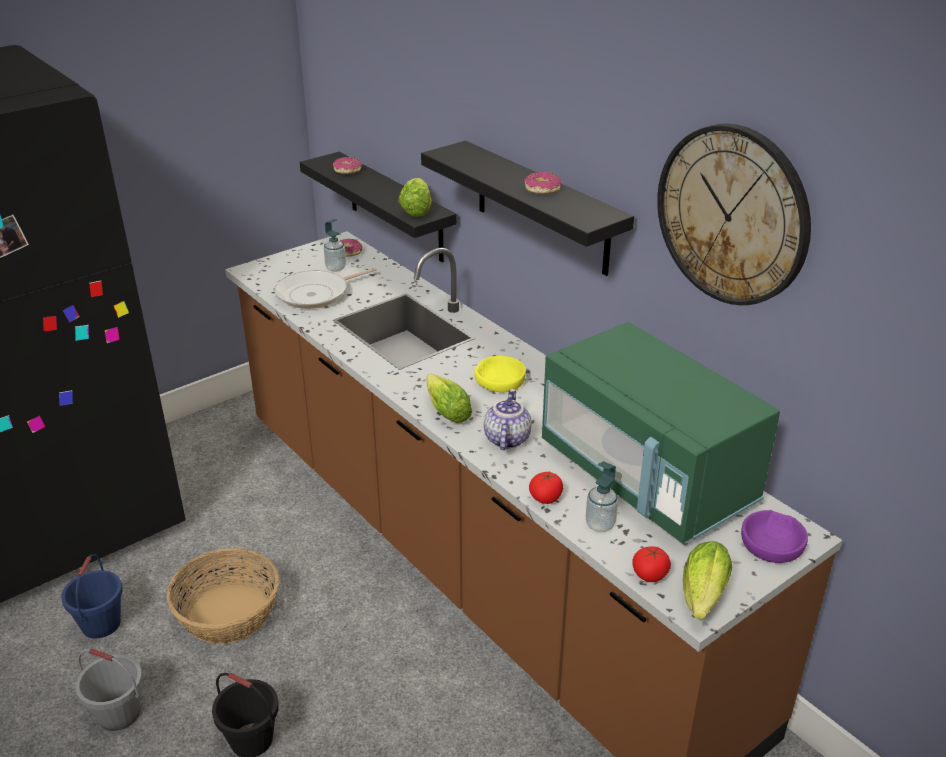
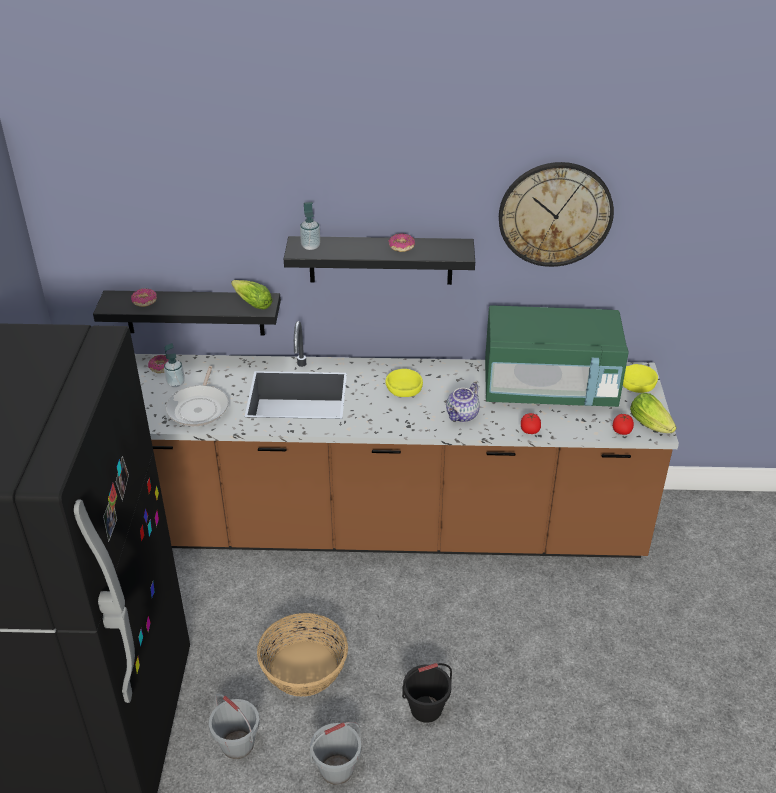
camera: 50 degrees left, 5 degrees up
blue bucket [61,554,123,639] -> grey bucket [209,694,260,759]
lettuce [426,374,472,423] -> none
teapot [484,389,532,450] -> teapot turned 105 degrees counterclockwise [446,383,480,422]
soap dispenser [586,461,618,532] -> soap dispenser moved to [300,202,320,250]
purple bowl [741,510,808,563] -> yellow bowl [623,364,658,393]

